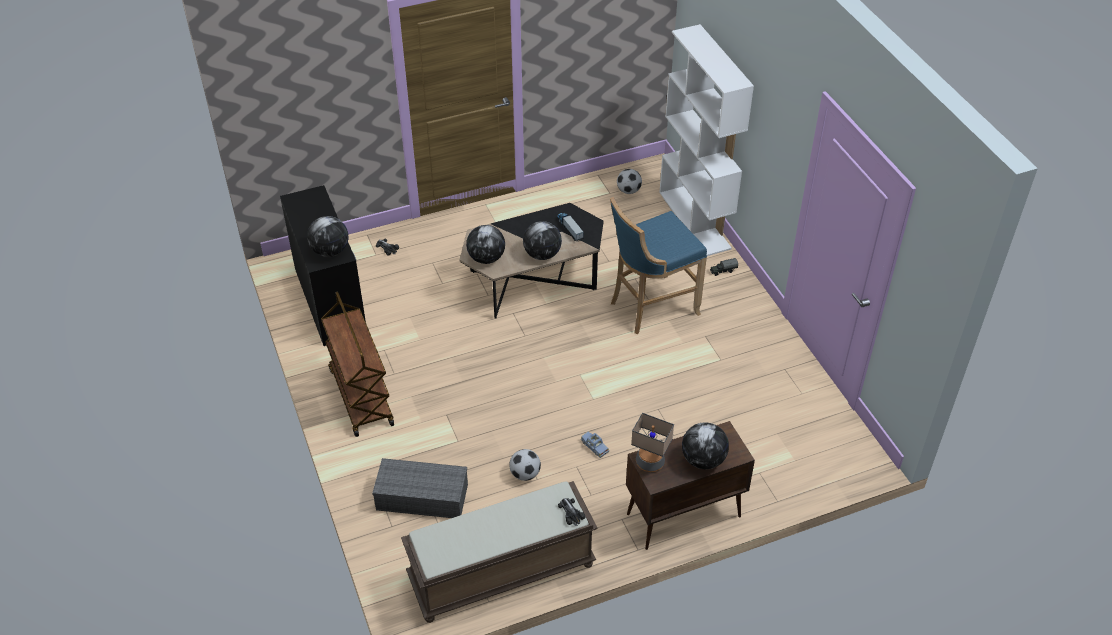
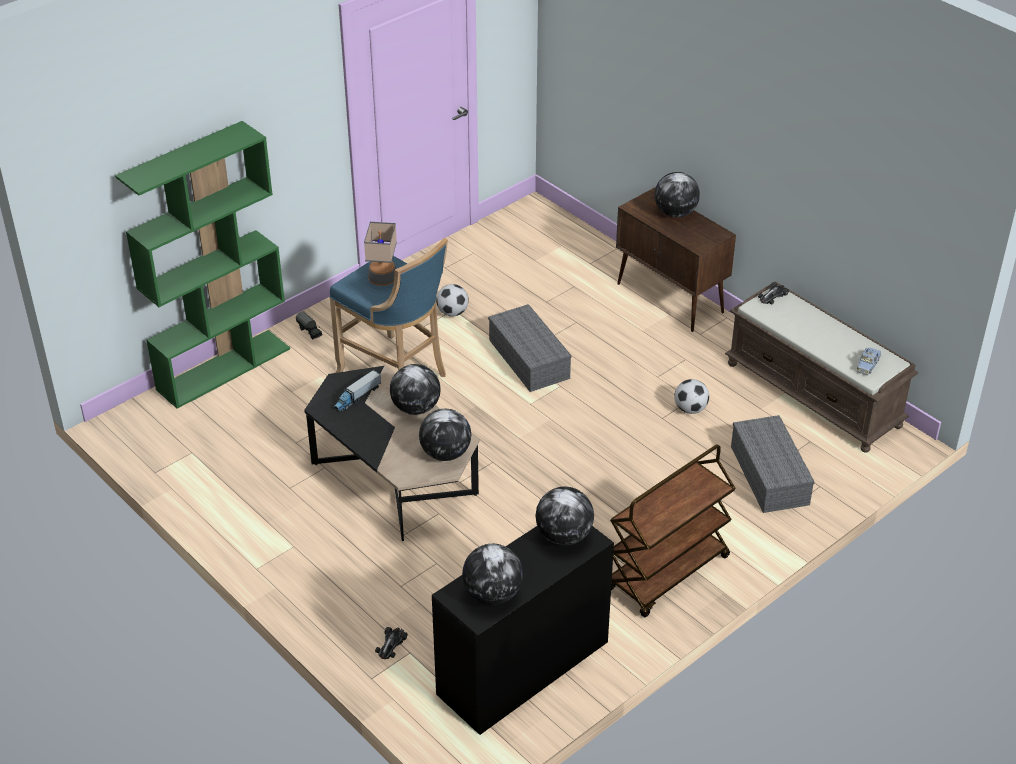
camera: 110 degrees left, 5 degrees down
blue toy car [581,432,609,458] -> blue toy car moved to [856,347,881,376]
football [617,169,642,194] -> football moved to [436,284,469,316]
table lamp [631,413,674,472] -> table lamp moved to [364,222,397,286]
white bookcase [659,24,754,256] -> green bookcase [115,121,290,409]
none -> globe [462,544,523,605]
none -> grey storage box [488,304,572,392]

